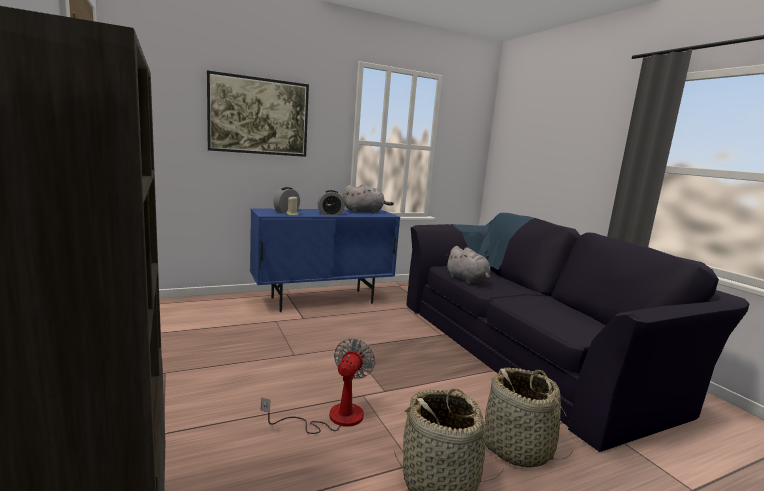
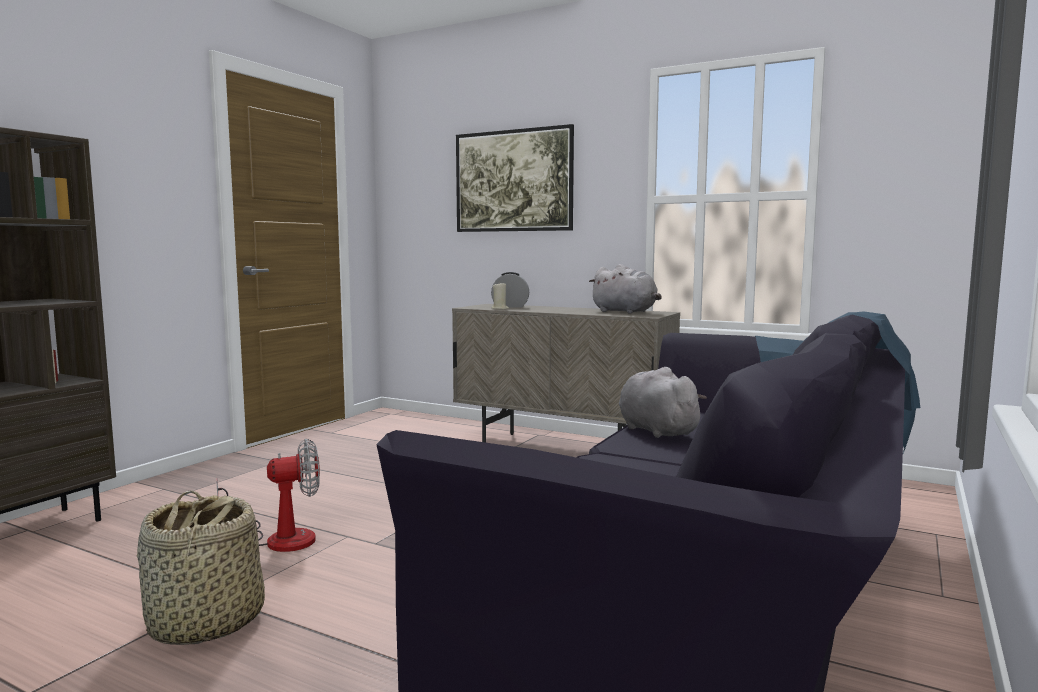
camera: 55 degrees right, 5 degrees down
blue cabinet [250,208,400,312] -> beige cabinet [452,304,680,443]
alarm clock [317,190,345,215] -> none
grey plush toy [446,246,491,284] -> grey plush toy turned 135 degrees clockwise [619,367,707,438]
basket [484,367,574,468] -> none

